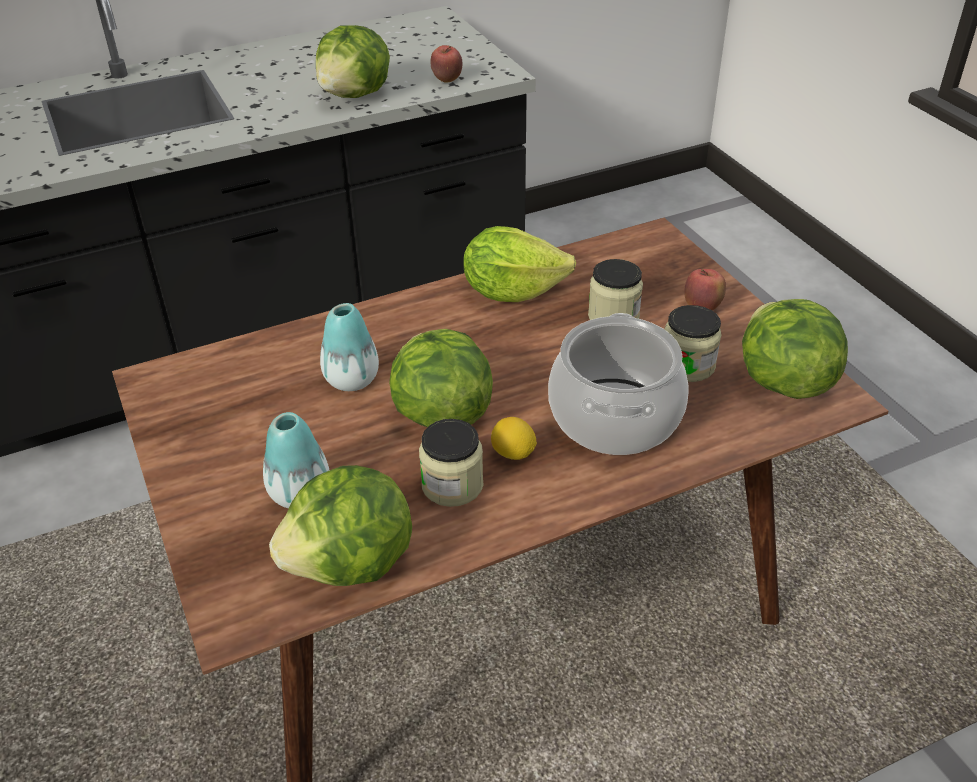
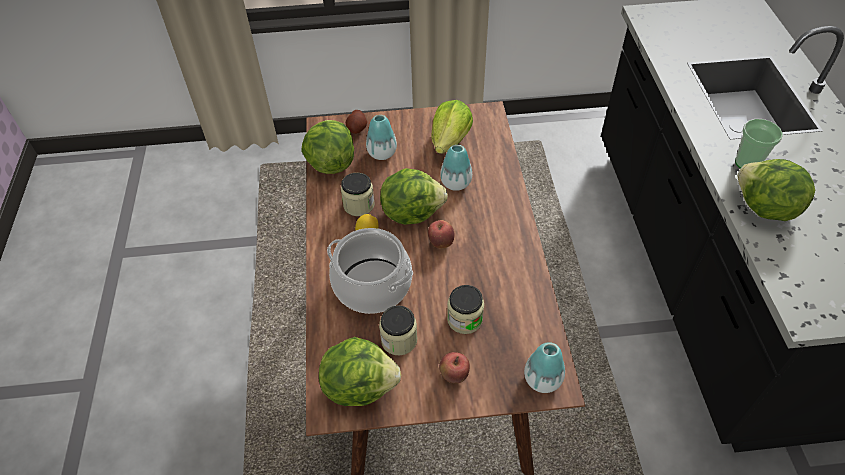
camera: 110 degrees right, 10 degrees up
apple [430,45,462,83] -> apple moved to [428,220,454,249]
lettuce [463,226,576,302] -> lettuce moved to [431,100,473,154]
none -> potato [346,110,367,134]
none -> vase [524,342,565,393]
none -> cup [735,119,783,168]

